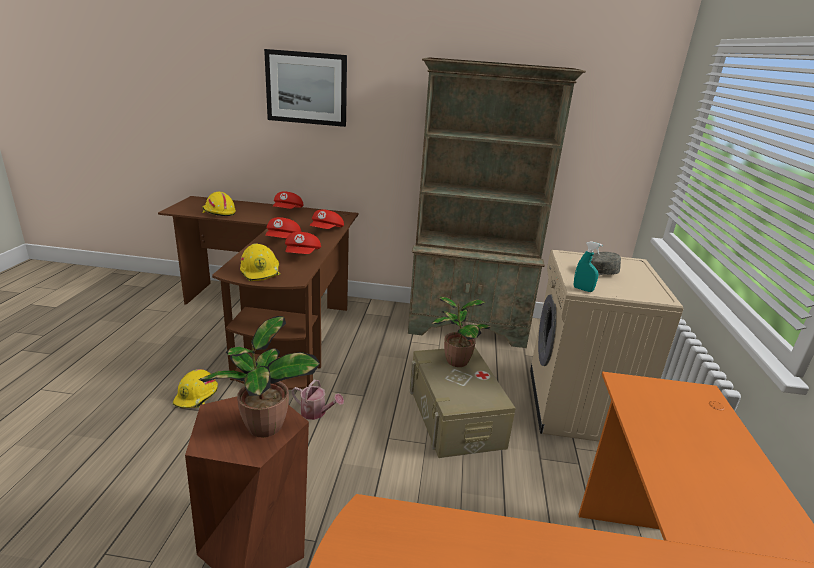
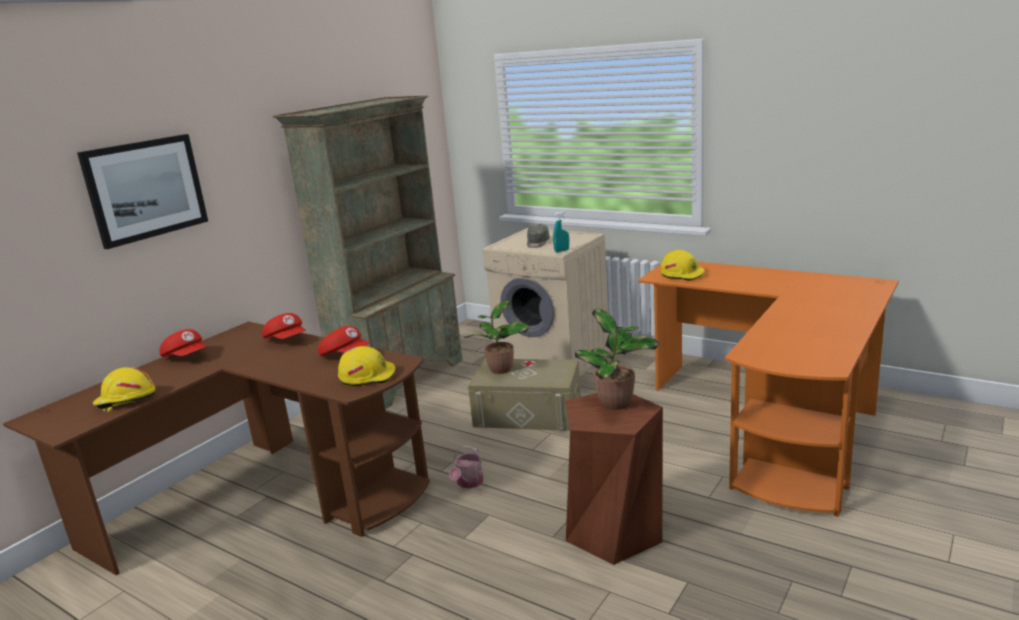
camera: 60 degrees left, 5 degrees down
yellow hard hat [173,369,218,408] -> yellow hard hat moved to [661,250,705,281]
red cap [265,217,301,238] -> none
watering can [292,379,344,420] -> watering can turned 150 degrees clockwise [449,446,483,489]

